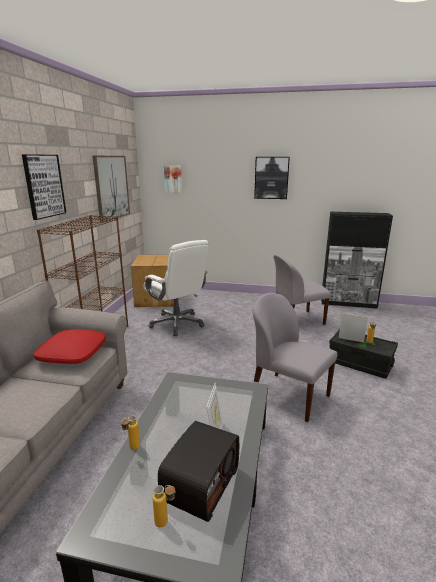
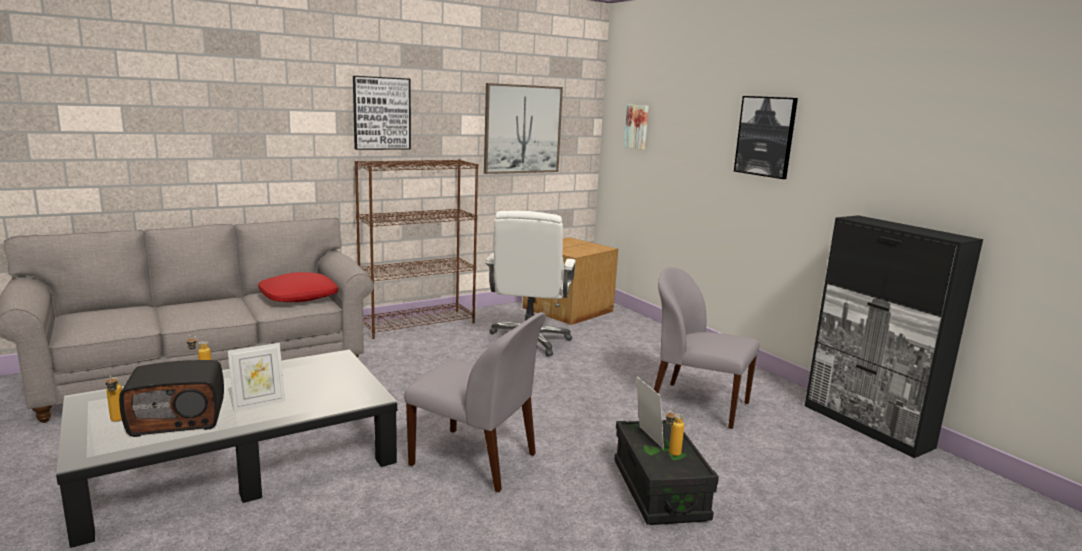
camera: 45 degrees right, 5 degrees down
grey chair [253,293,337,422] -> grey chair turned 120 degrees clockwise [404,312,546,492]

